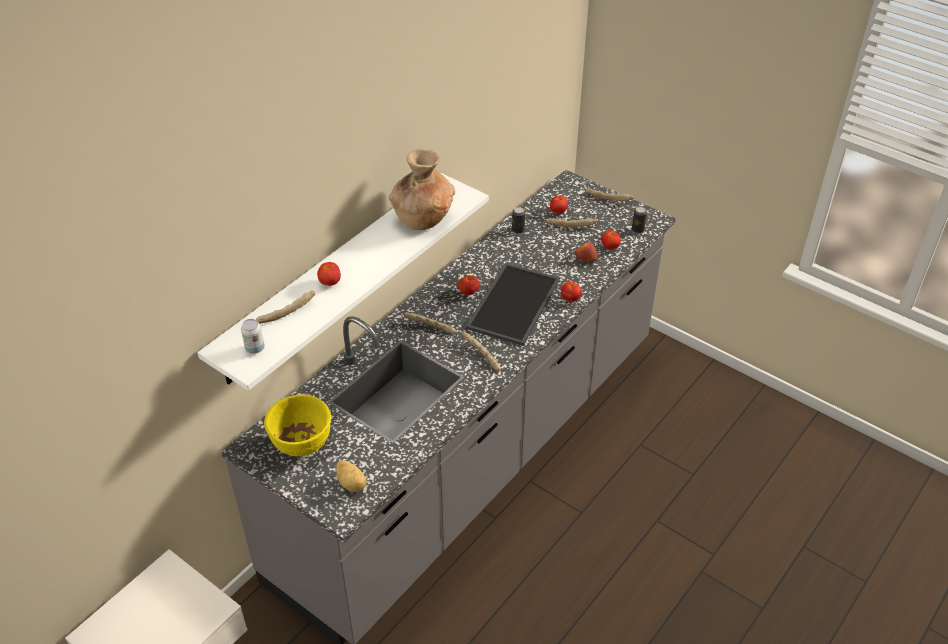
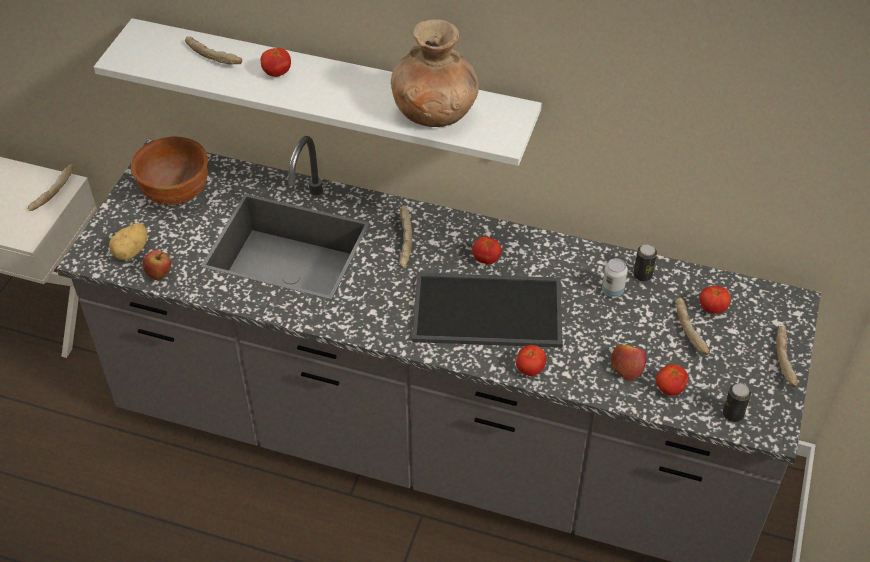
camera: 70 degrees right, 5 degrees up
can [241,319,265,354] -> can moved to [602,258,628,297]
yellow bowl [264,394,331,457] -> brown bowl [131,137,208,205]
bread [462,332,501,371] -> bread moved to [28,165,73,211]
none -> apple [142,250,171,280]

